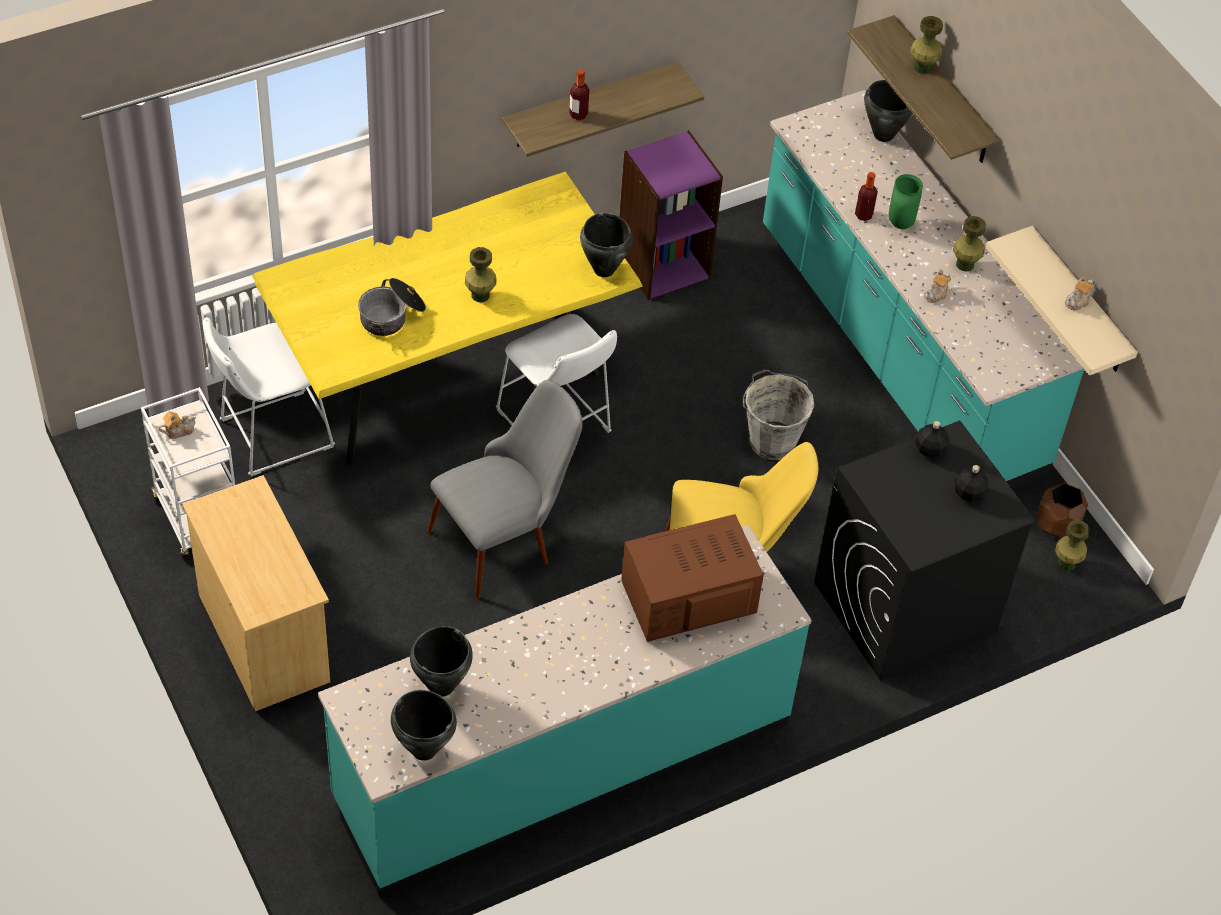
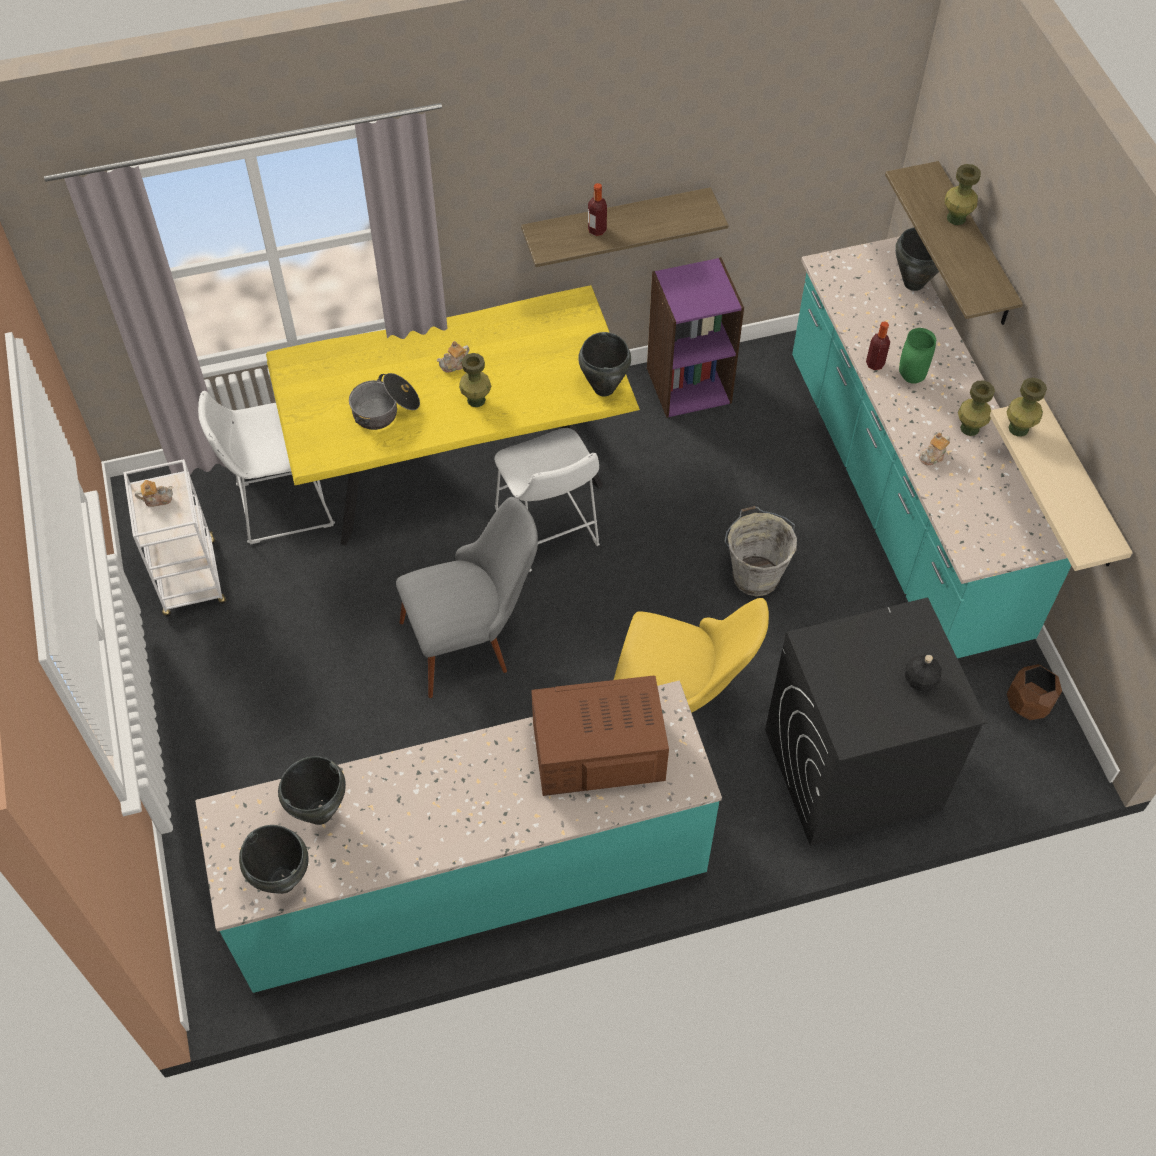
camera: 15 degrees right, 5 degrees up
beige dresser [183,475,330,711] -> none
black bottle [915,421,950,457] -> none
green vase [1055,520,1090,571] -> green vase moved to [1006,378,1047,437]
teapot [1065,276,1094,310] -> teapot moved to [437,341,470,373]

